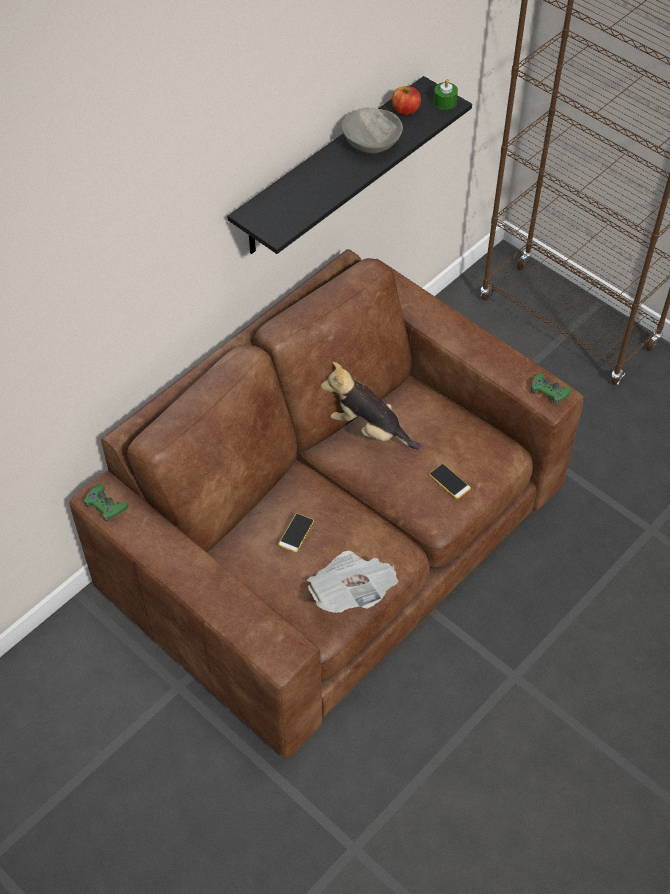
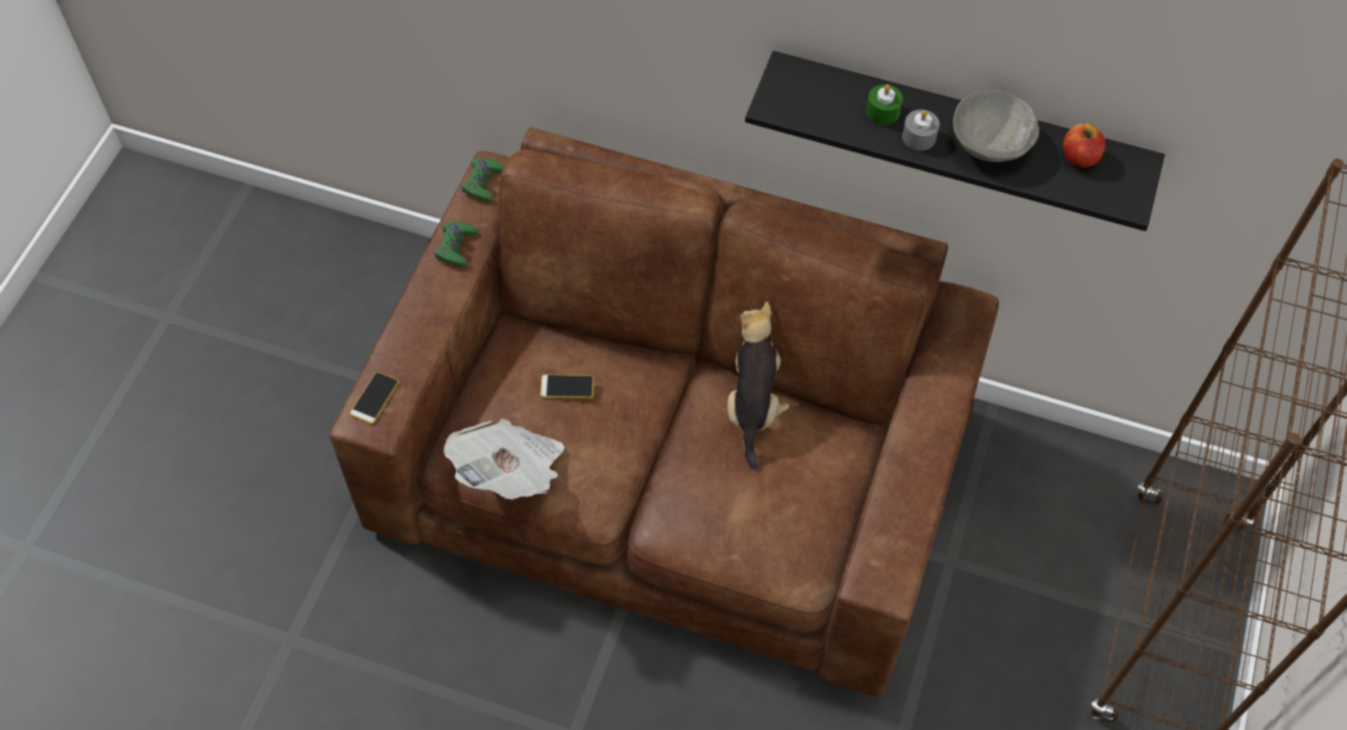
camera: 65 degrees right, 5 degrees up
phone [429,464,471,499] -> phone moved to [350,372,399,424]
green candle [434,79,458,110] -> green candle moved to [866,84,903,125]
green game controller [531,373,571,405] -> green game controller moved to [434,221,478,267]
none -> grey candle [902,110,940,151]

